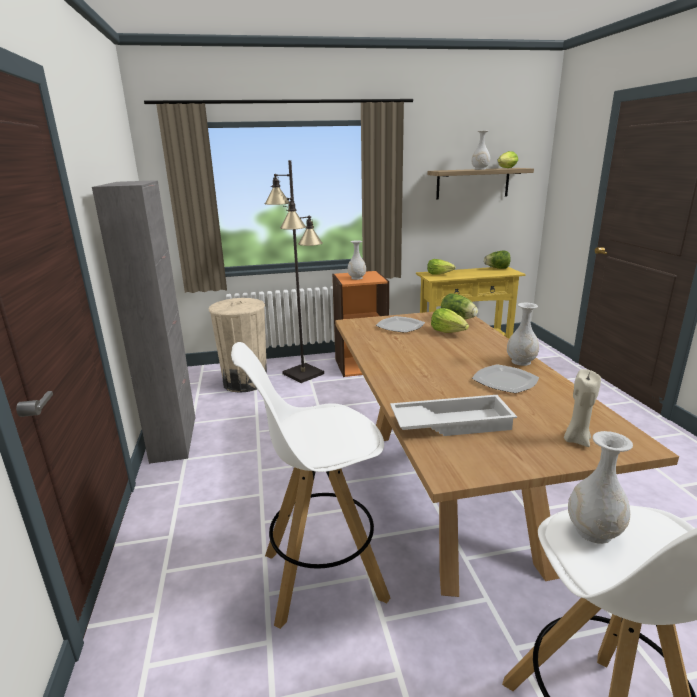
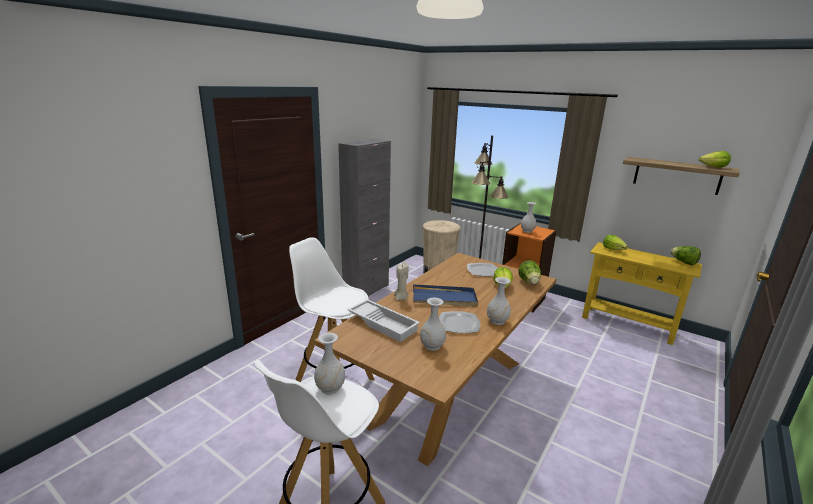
camera: 45 degrees right, 0 degrees up
white vase [471,131,490,170] -> white vase moved to [420,298,446,351]
beige candle [564,369,601,447] -> beige candle moved to [394,262,409,301]
none -> blue tray [413,284,478,307]

